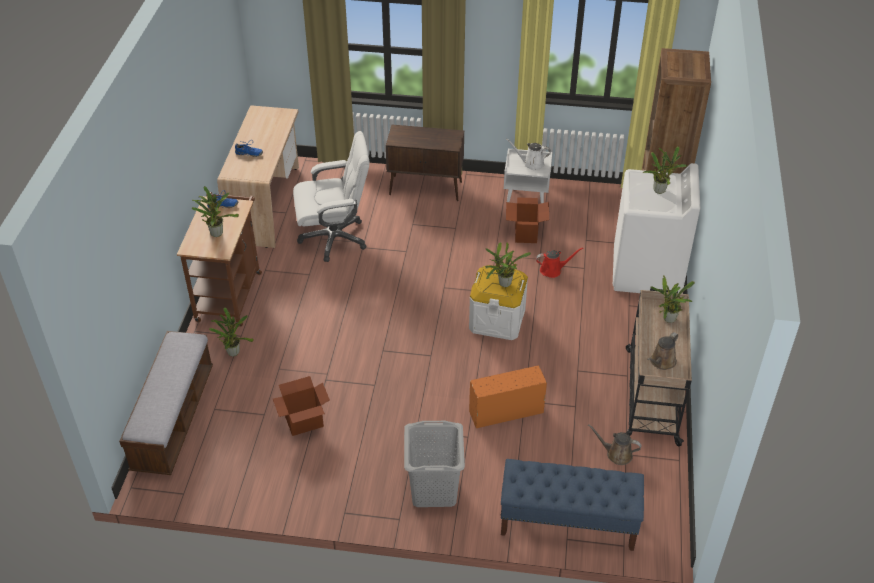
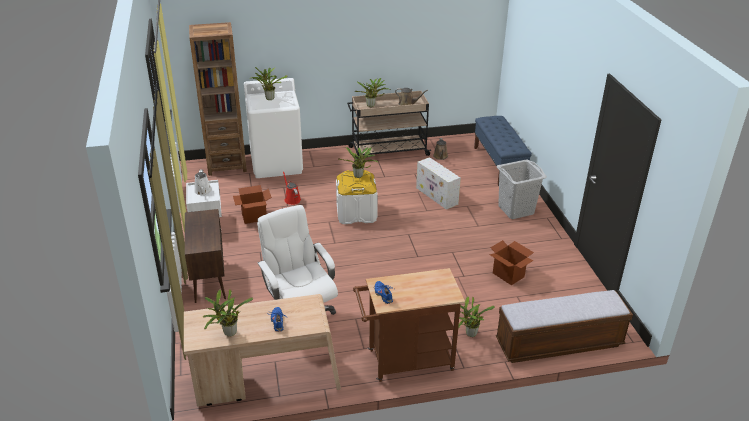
camera: 110 degrees left, 10 degrees down
potted plant [192,186,239,237] -> potted plant moved to [203,289,253,337]
orange storage box [469,366,547,428] -> white storage box [416,157,461,210]

